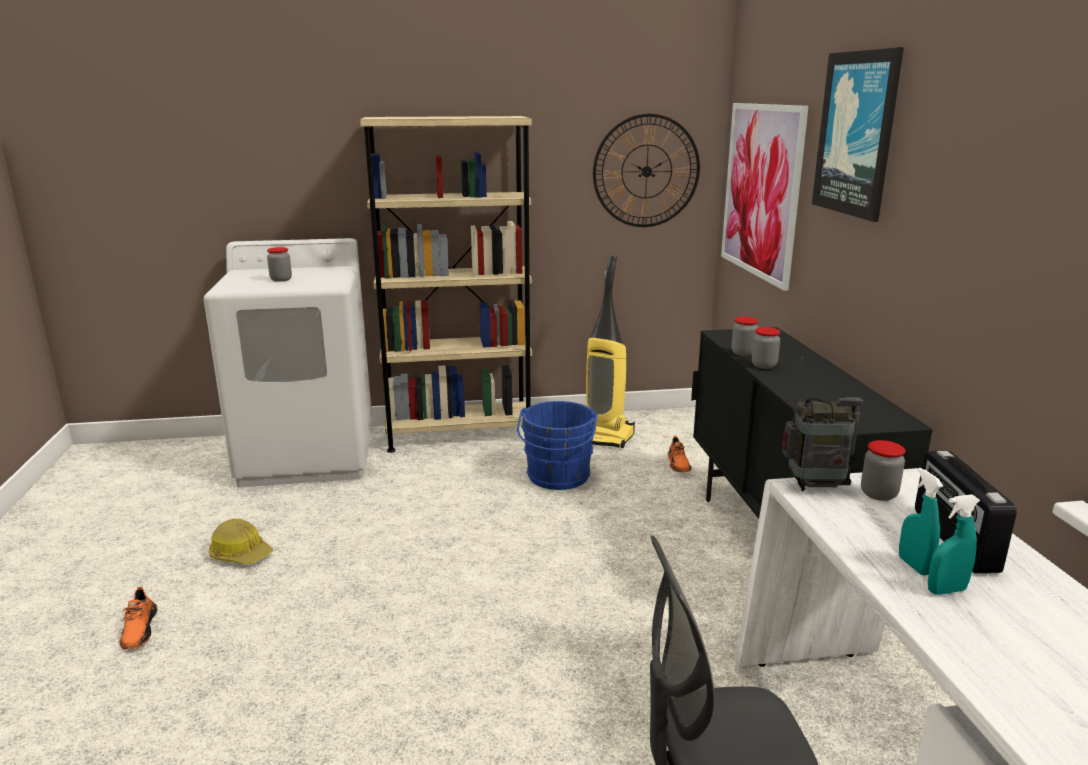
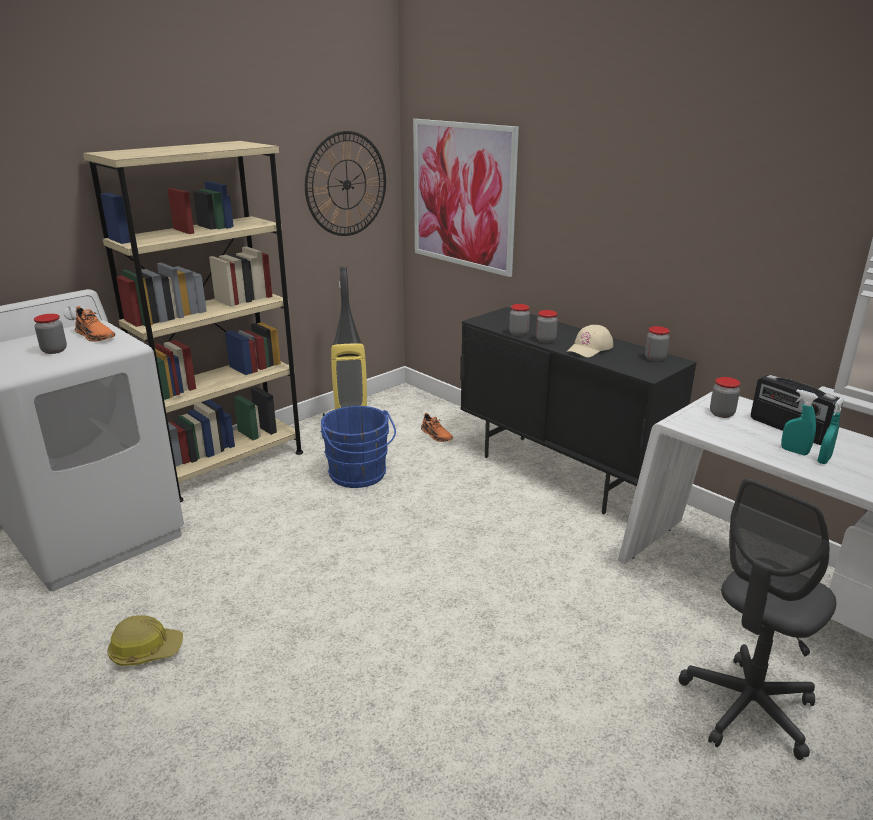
camera: 35 degrees left, 5 degrees up
orange shoe [119,586,158,650] -> orange shoe moved to [75,306,115,342]
radio [782,356,863,491] -> none
picture [812,47,904,222] -> none
none -> beige cap [567,325,613,357]
none -> jar [645,326,670,362]

